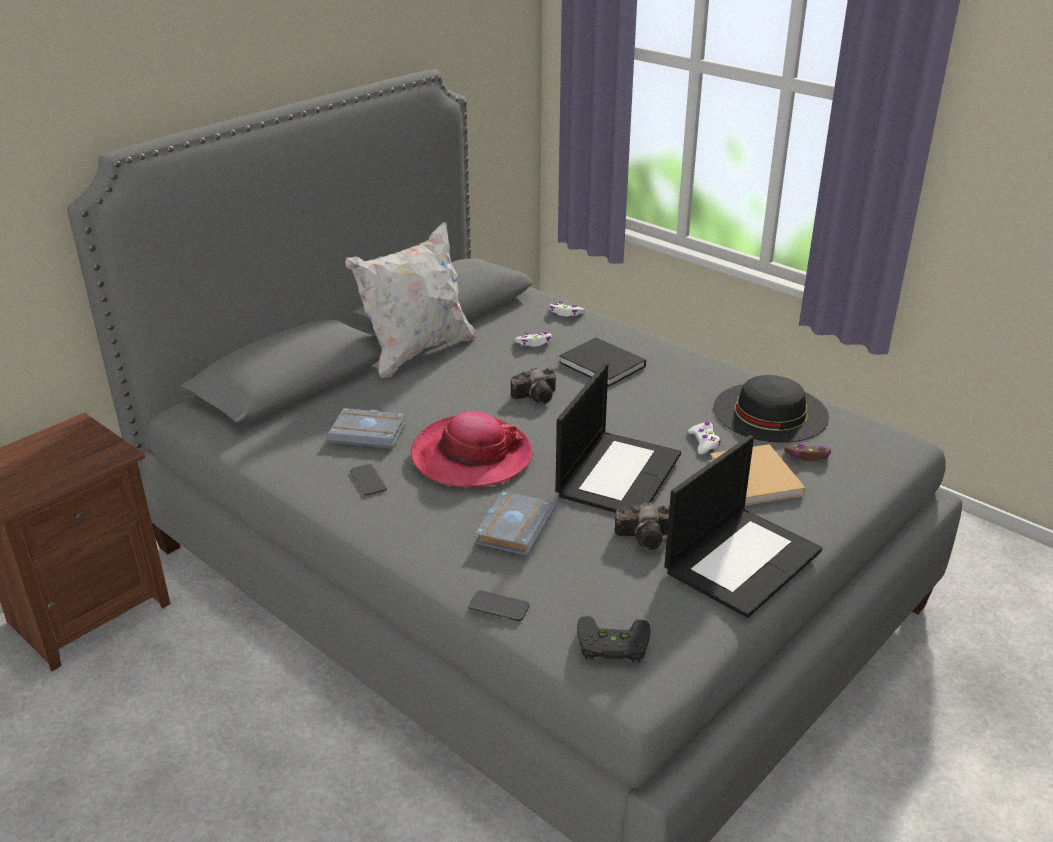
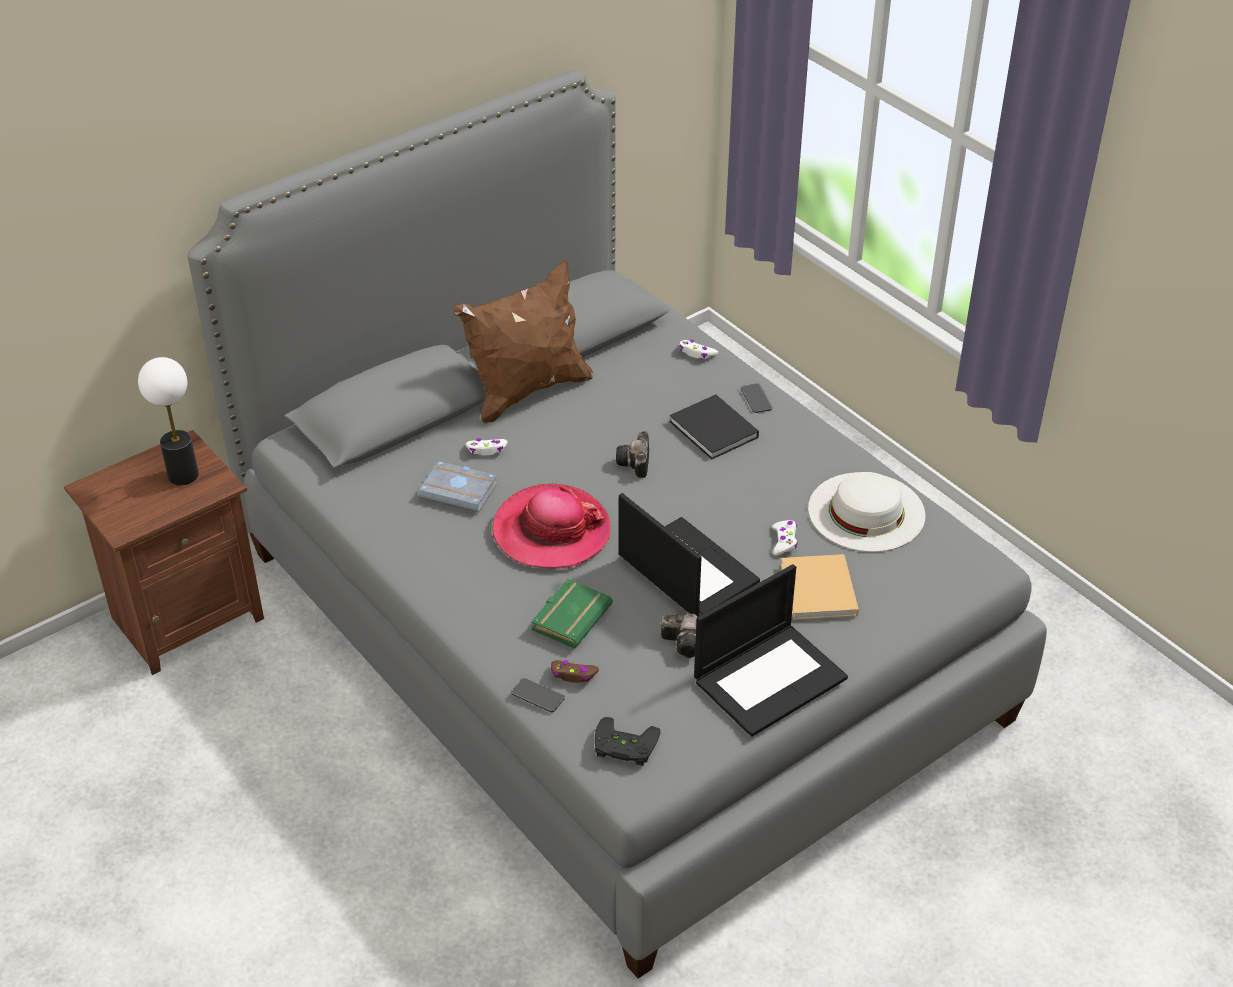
camera: 10 degrees right, 10 degrees up
white pillow [345,222,477,378] -> brown pillow [453,260,593,423]
phone [350,464,387,495] -> phone moved to [741,384,773,413]
grey book [475,491,555,555] -> green book [531,579,613,648]
camera [511,367,556,404] -> camera turned 105 degrees clockwise [616,431,649,478]
white game controller [514,332,552,347] -> white game controller moved to [466,438,507,455]
laptop [555,363,681,513] -> laptop turned 75 degrees counterclockwise [619,493,760,616]
black hat [714,375,829,443] -> white hat [808,472,925,552]
brown game controller [784,443,831,462] -> brown game controller moved to [551,660,599,683]
none -> table lamp [138,357,199,485]

